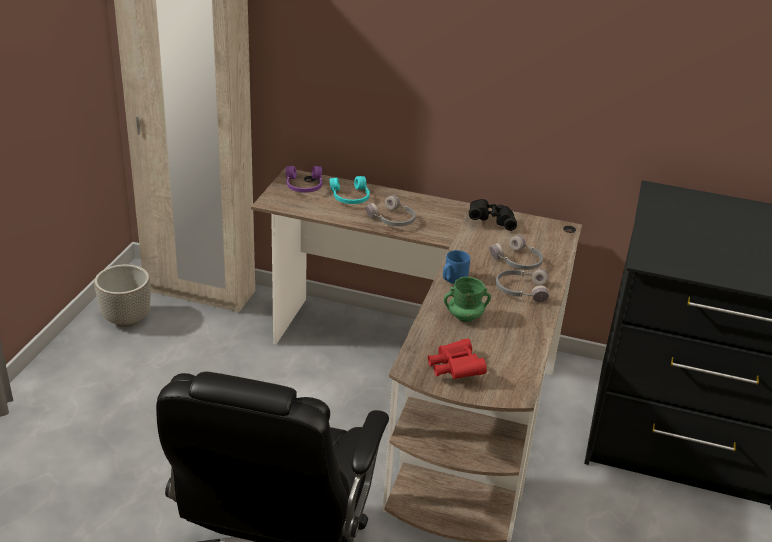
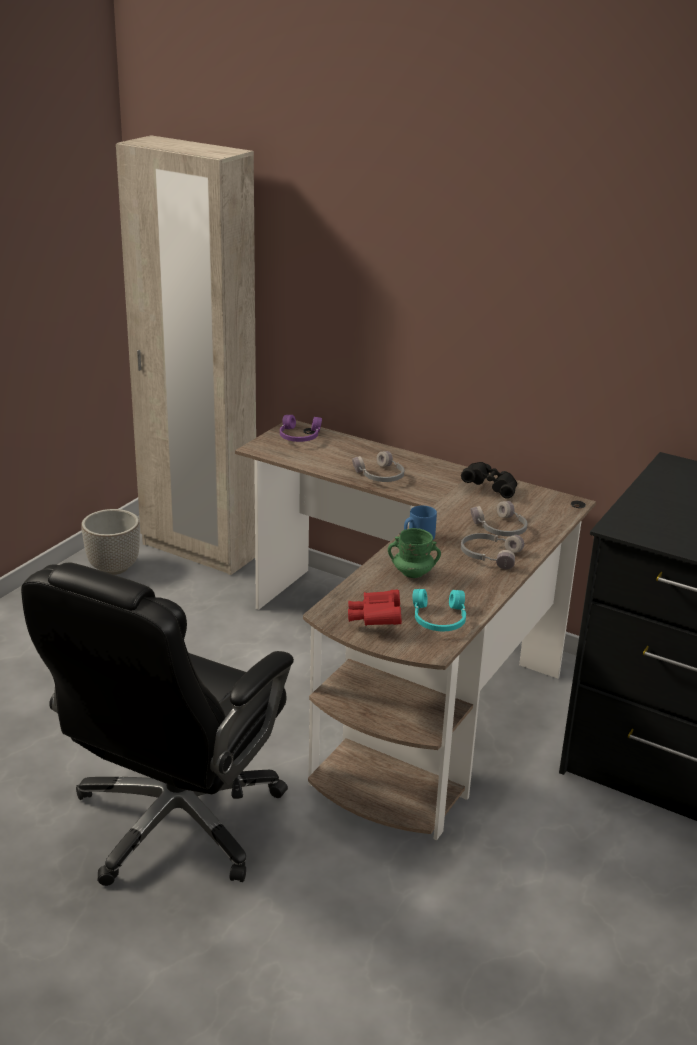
camera: 15 degrees right, 5 degrees down
turquoise headphones [330,176,370,204] -> turquoise headphones moved to [413,589,466,631]

